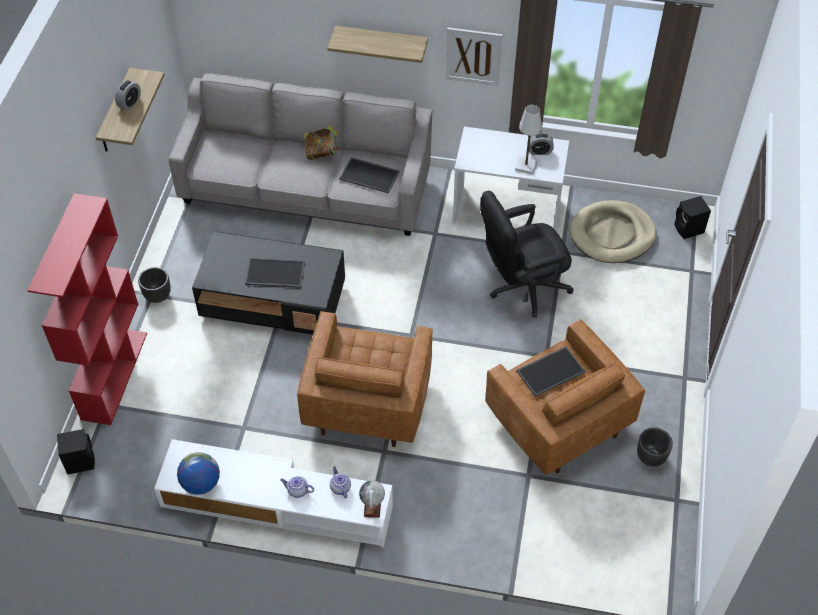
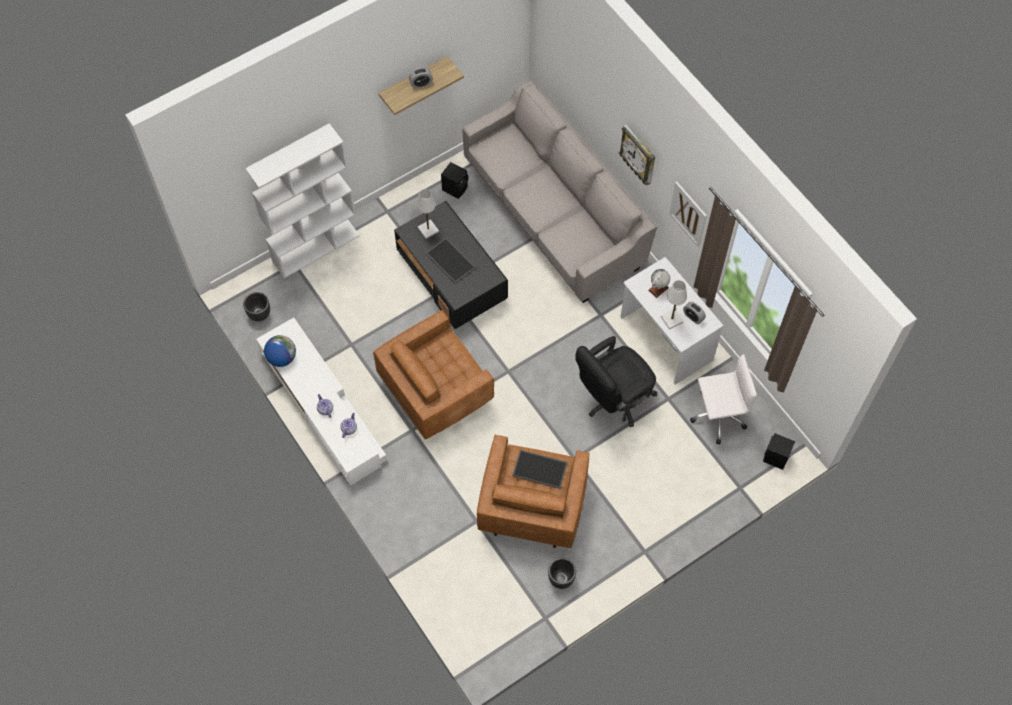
camera: 45 degrees right, 10 degrees up
red bookcase [27,193,147,425] -> white bookcase [245,123,360,278]
black speaker [57,429,95,475] -> black speaker moved to [441,162,469,199]
black planter [138,267,171,303] -> black planter moved to [243,292,270,321]
book [304,126,339,160] -> none
shelf [328,26,428,63] -> wall clock [619,124,655,185]
tray [339,157,400,194] -> none
globe [359,480,385,518] -> globe moved to [648,269,670,298]
black office chair [480,191,574,317] -> black office chair turned 60 degrees counterclockwise [575,336,657,427]
beige dog bed [570,200,657,263] -> white office chair [690,354,757,444]
none -> white table lamp [417,189,439,239]

